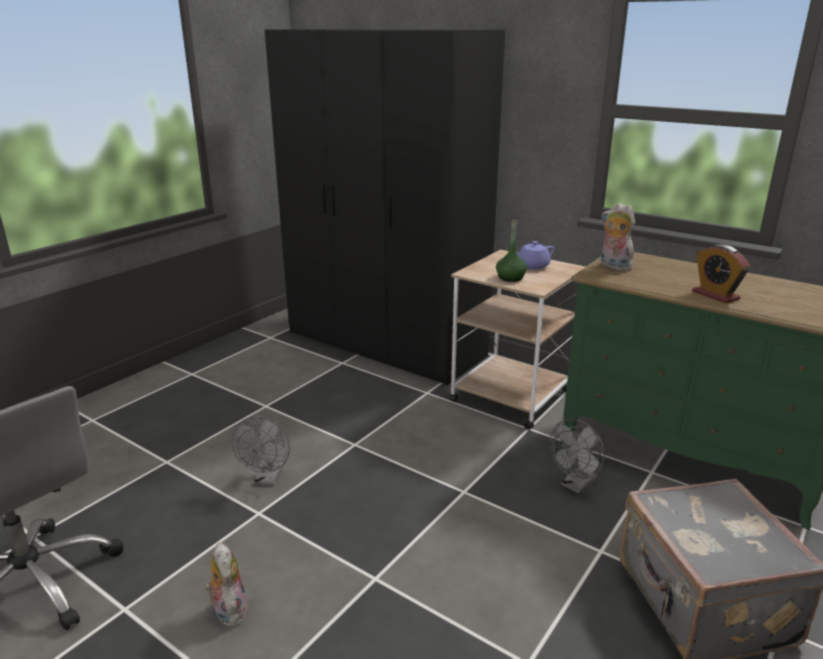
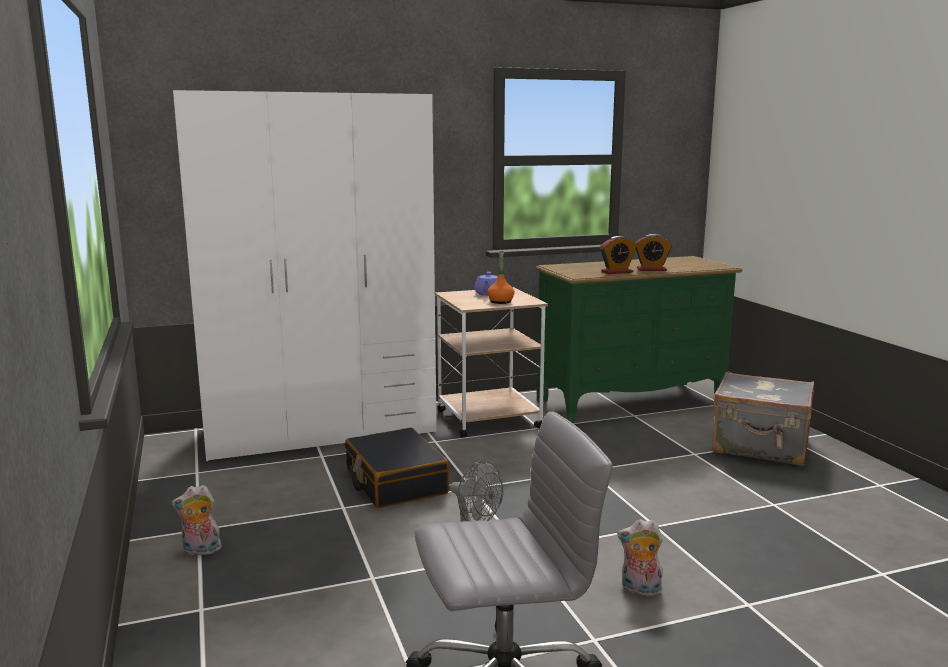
camera: 55 degrees left, 10 degrees down
black wardrobe [265,29,505,385] -> white wardrobe [173,90,436,461]
green bottle [496,220,527,282] -> orange bottle [487,250,515,304]
grey fan [550,419,605,494] -> none
plush toy [601,203,636,271] -> plush toy moved to [172,485,221,557]
none -> black suitcase [345,428,449,508]
none -> alarm clock [600,236,636,274]

